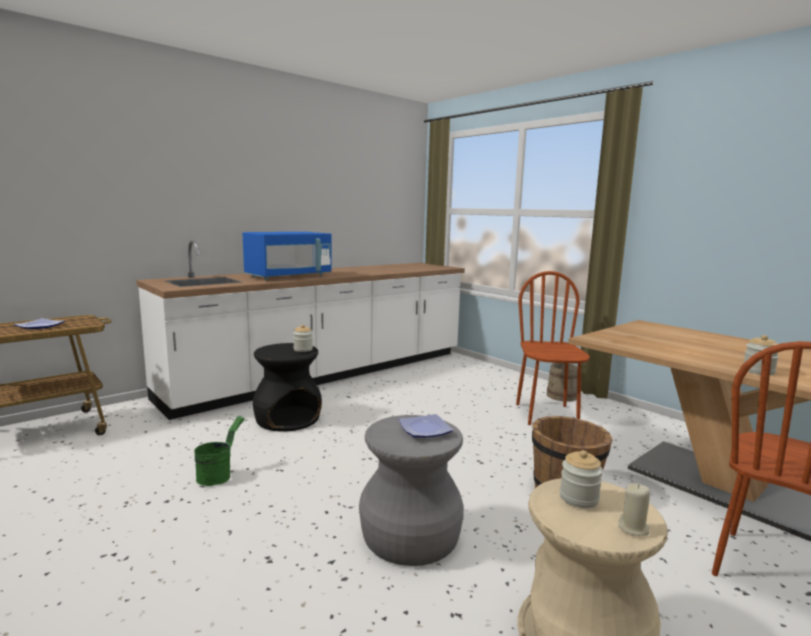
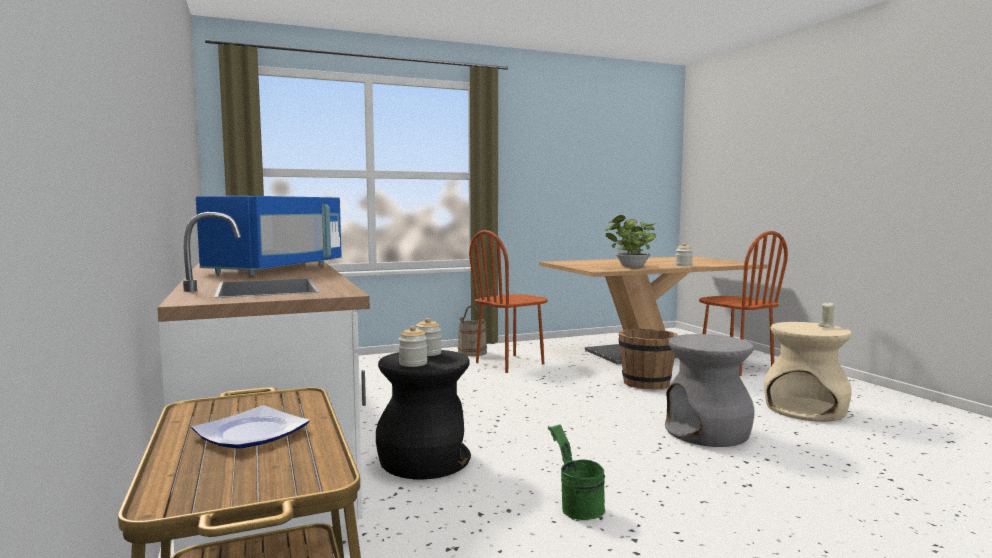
camera: 70 degrees left, 5 degrees down
blue microwave [243,232,332,280] -> blue microwave turned 45 degrees clockwise [196,196,342,276]
plate [399,414,453,437] -> none
brown chair [516,271,590,425] -> brown chair turned 60 degrees counterclockwise [469,230,548,373]
jar [560,450,603,508] -> jar moved to [399,326,427,367]
none -> potted plant [605,215,656,268]

